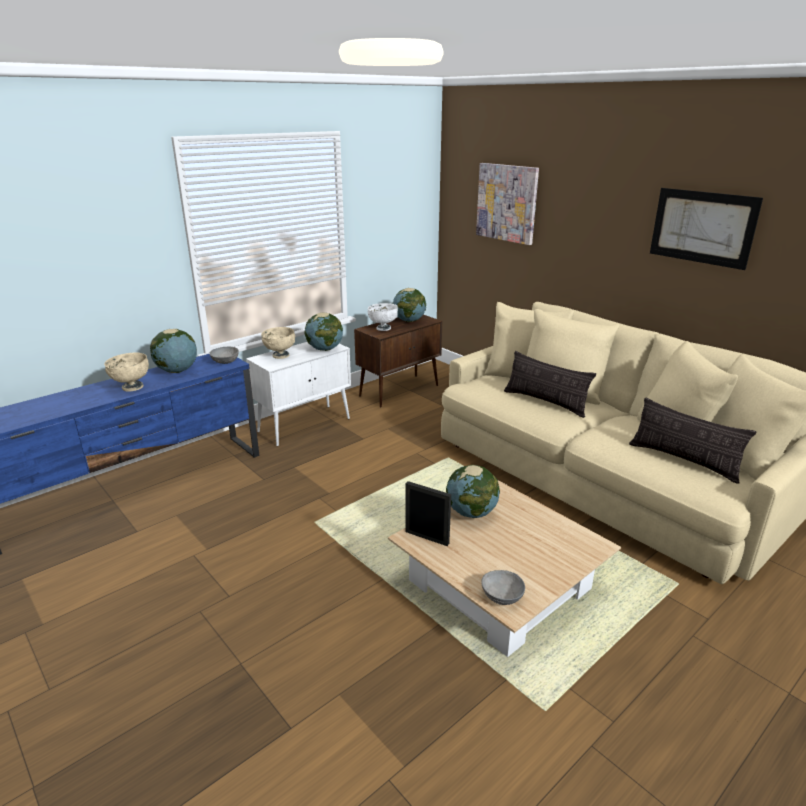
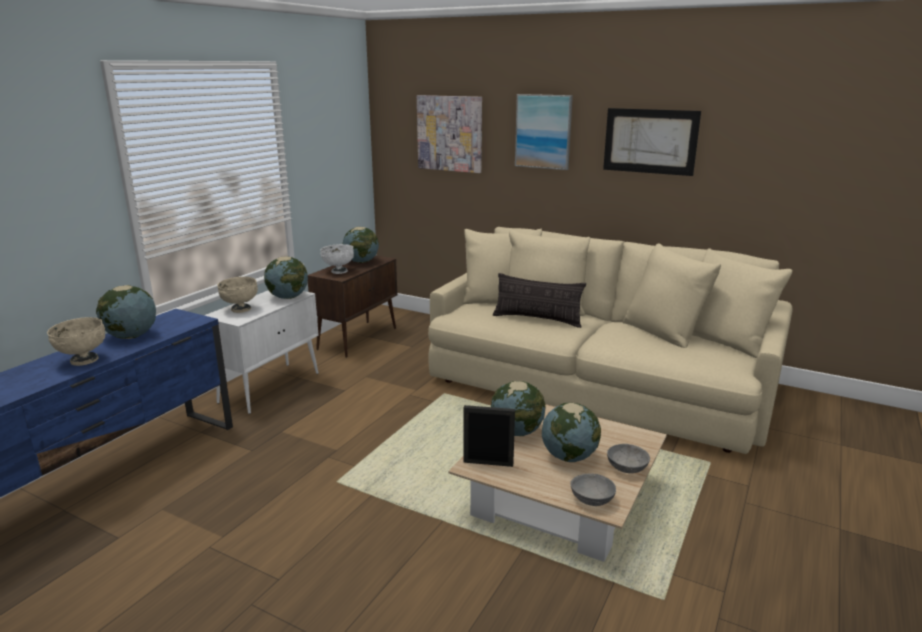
camera: 20 degrees left, 5 degrees down
grey bowl [209,347,239,364] -> grey bowl moved to [607,444,650,473]
pillow [629,397,756,484] -> none
none -> picture [515,94,573,170]
none -> globe [542,403,601,462]

